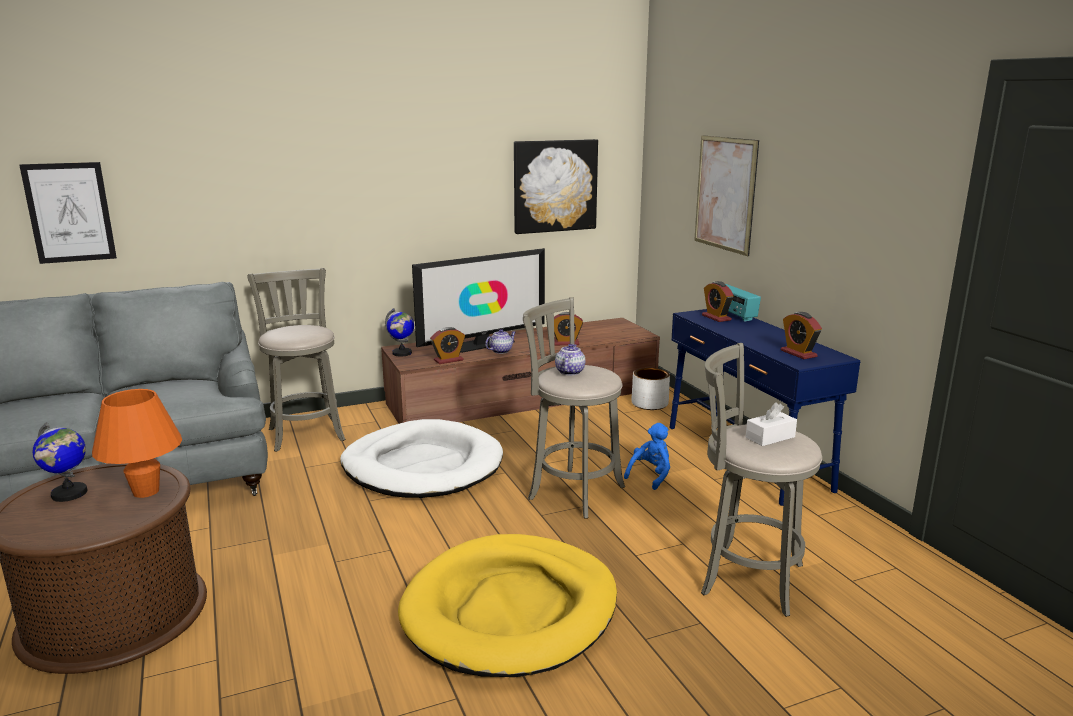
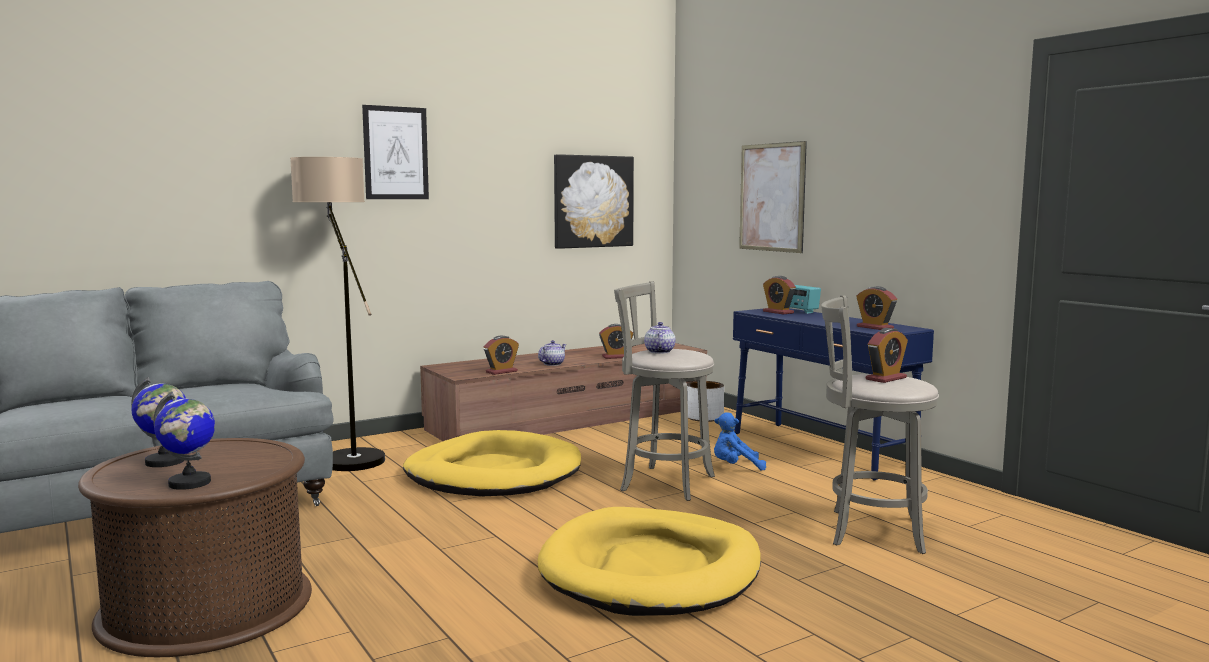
camera: 10 degrees left, 10 degrees down
picture [19,162,117,264] -> picture moved to [362,105,429,199]
orange table lamp [92,389,182,498] -> none
grey stool [247,268,345,452] -> floor lamp [290,157,385,471]
white dog bed [340,419,503,498] -> yellow dog bed [403,430,581,496]
globe [385,308,414,357] -> globe moved to [154,392,215,490]
television [412,248,545,353] -> none
blue plush toy [624,423,670,490] -> blue plush toy turned 120 degrees counterclockwise [714,412,766,471]
white tissue box [746,402,797,446] -> alarm clock [866,328,908,383]

